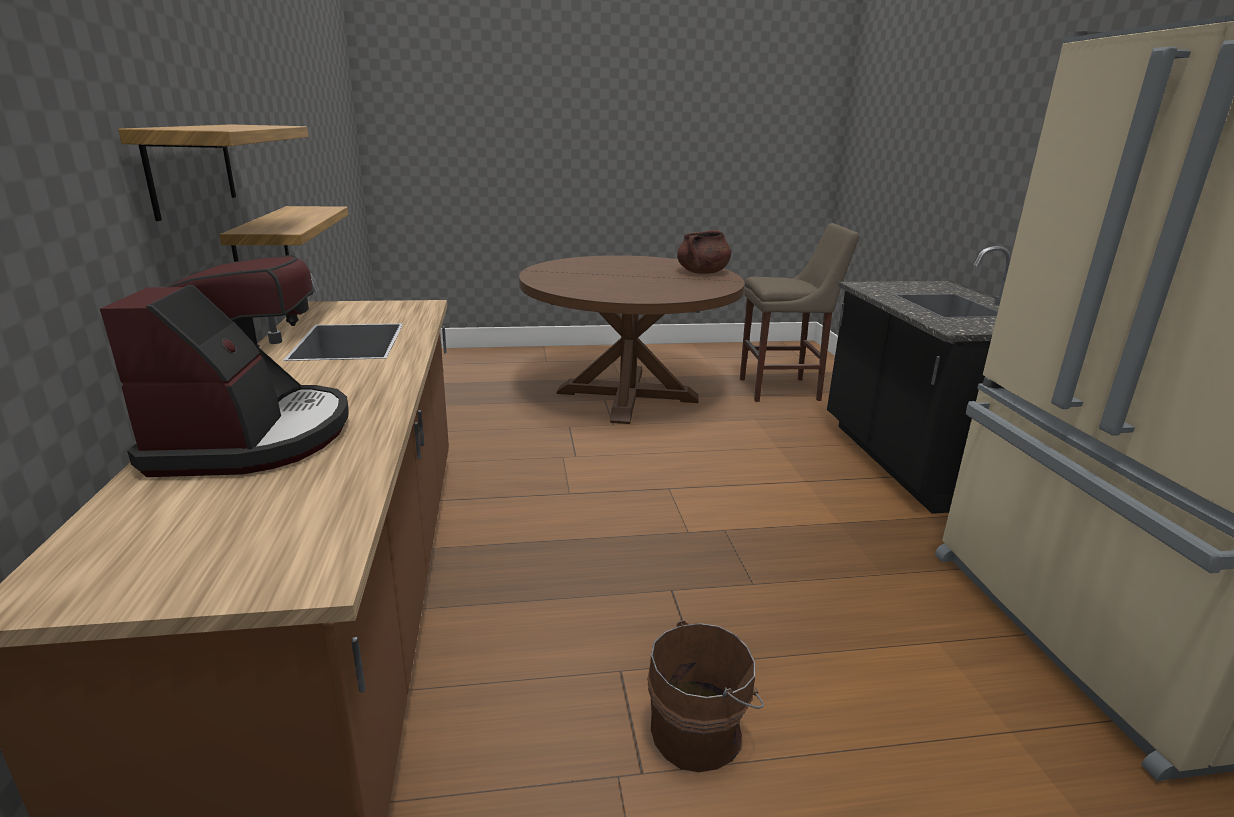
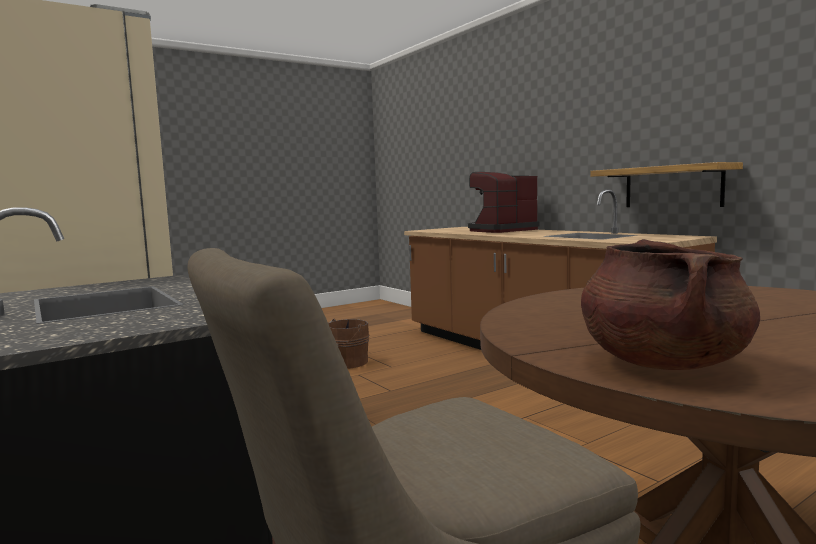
camera: 155 degrees right, 15 degrees down
coffee machine [100,255,349,477] -> coffee machine turned 90 degrees clockwise [468,172,540,233]
shelf [118,124,309,221] -> none

